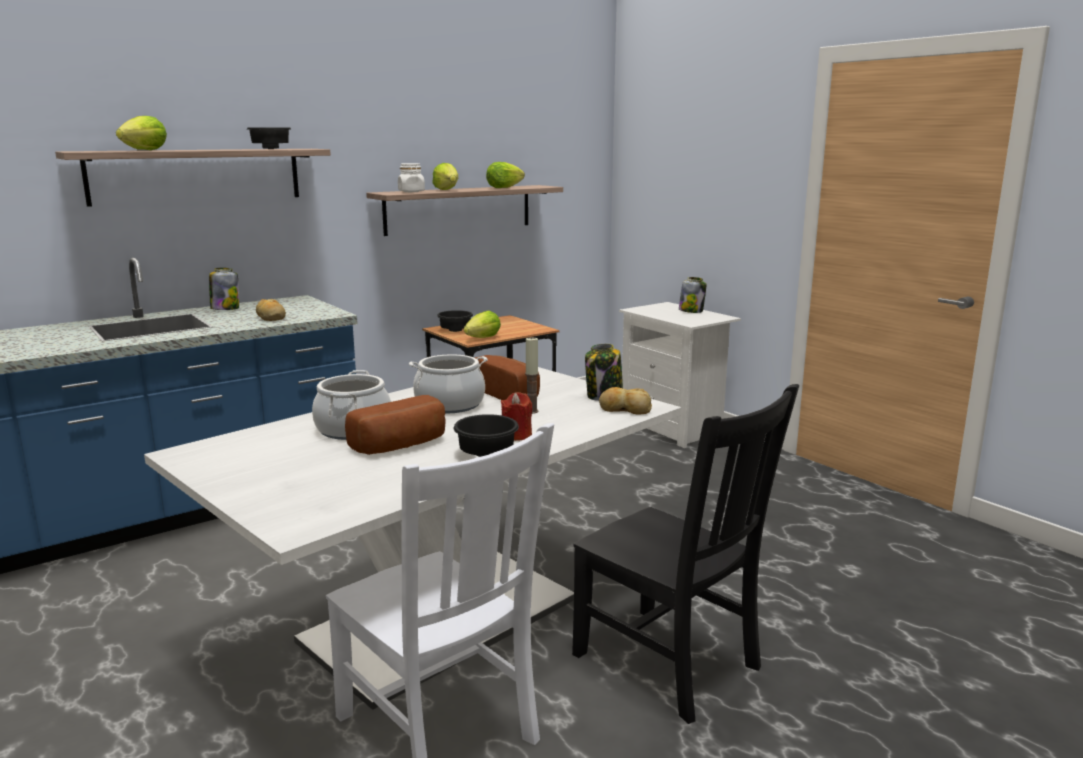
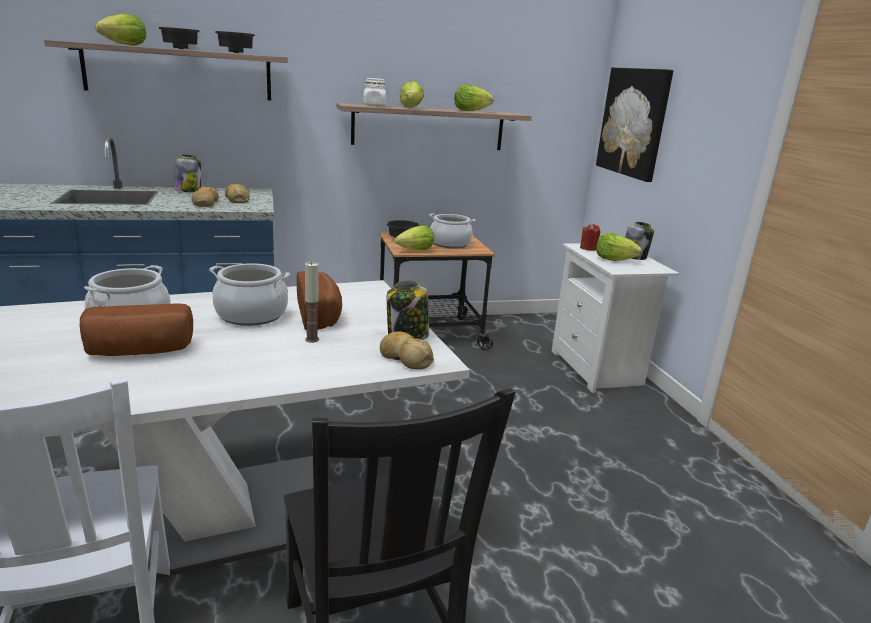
camera: 20 degrees right, 5 degrees up
black bowl [453,414,519,457] -> black bowl moved to [159,27,199,49]
red candle [501,392,532,441] -> red candle moved to [580,224,600,251]
none -> bread [225,184,250,203]
none -> cooking pot [429,213,476,249]
none -> picture [596,68,674,182]
none -> lettuce [596,233,642,261]

